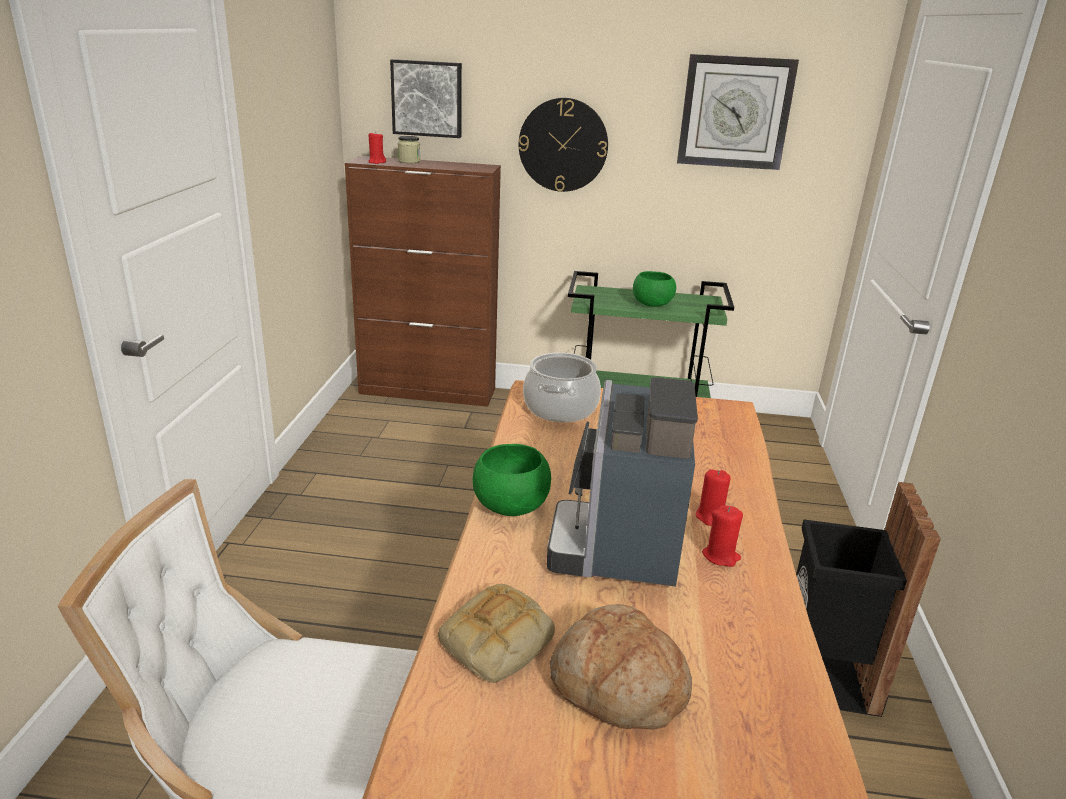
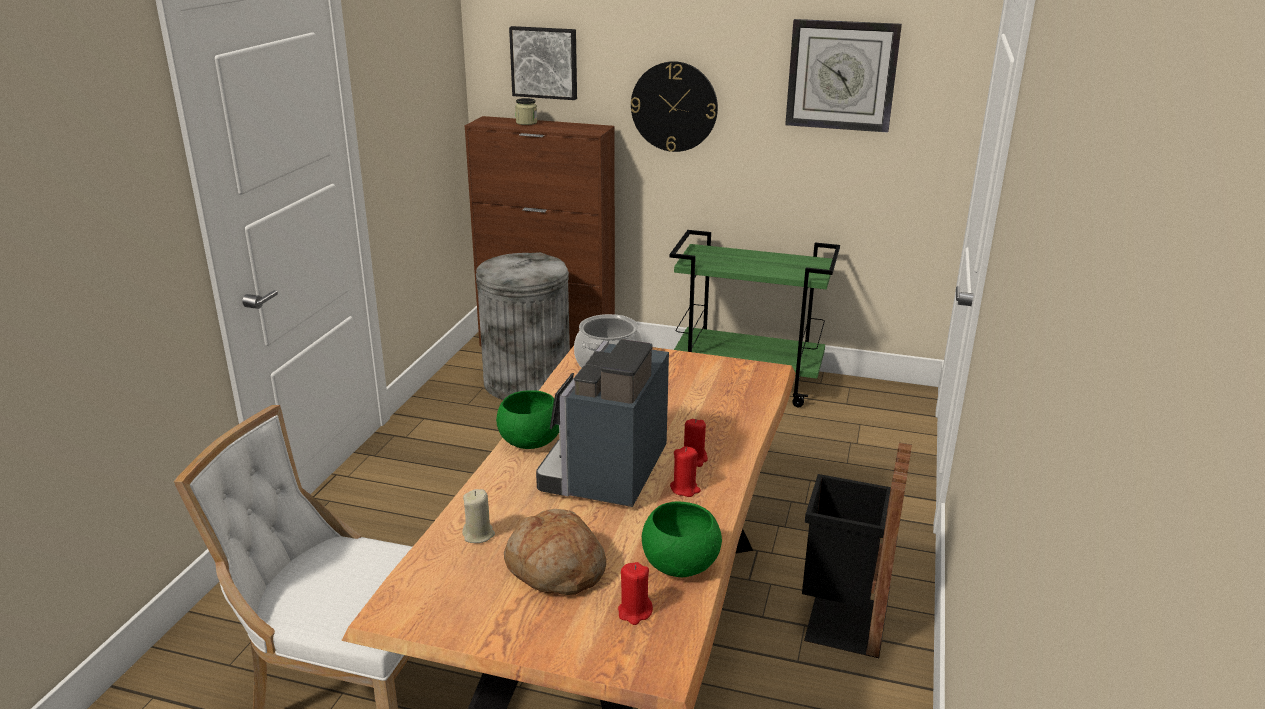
camera: 10 degrees right, 0 degrees up
red candle [368,131,386,164] -> red candle moved to [618,562,653,625]
bread [438,584,555,683] -> beige candle [463,489,495,543]
green bowl [633,271,676,307] -> green bowl moved to [642,502,722,577]
none -> grey trash can [476,252,570,400]

